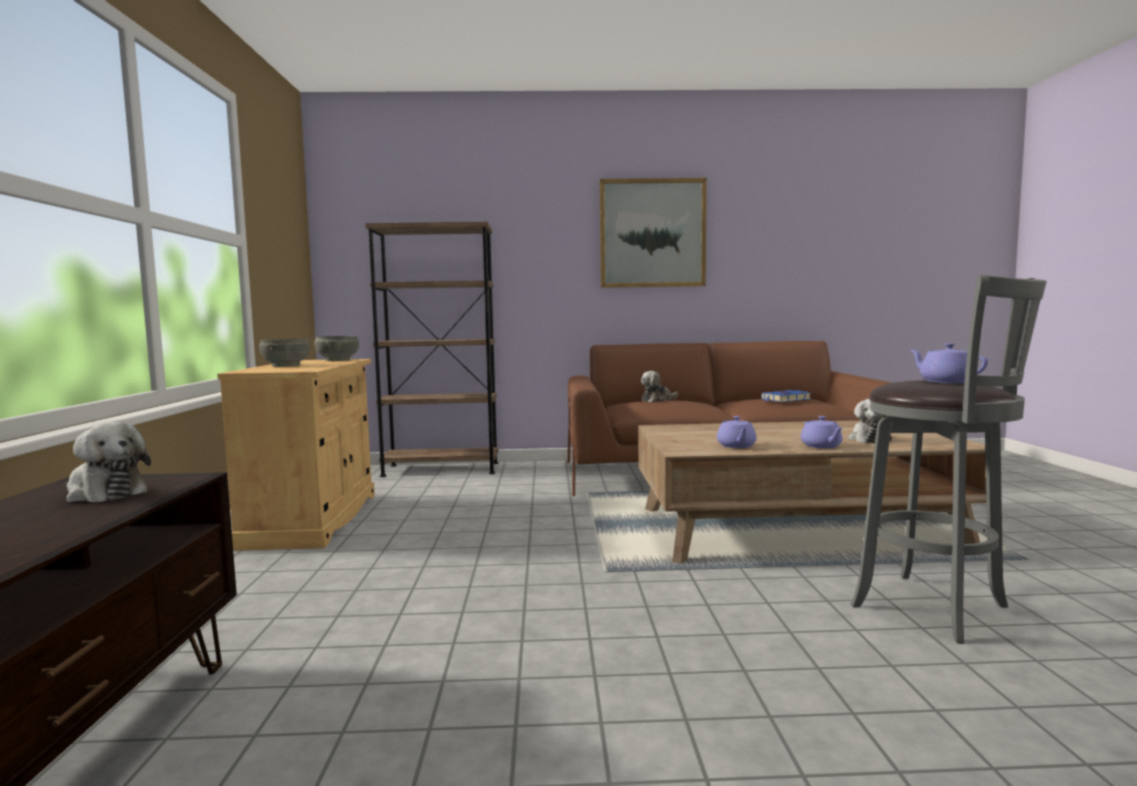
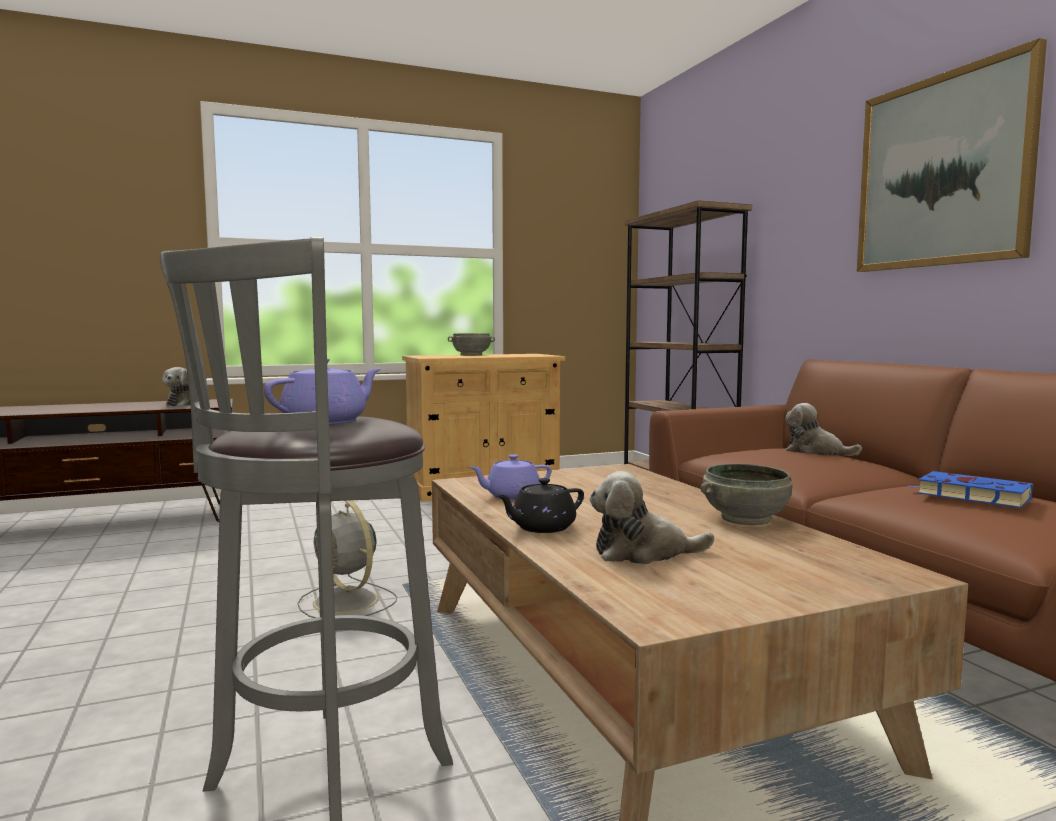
camera: 70 degrees right, 0 degrees up
grey bowl [314,336,359,361] -> grey bowl moved to [701,464,792,525]
purple teapot [801,416,843,449] -> black teapot [496,478,584,533]
none -> grey fan [297,500,397,618]

